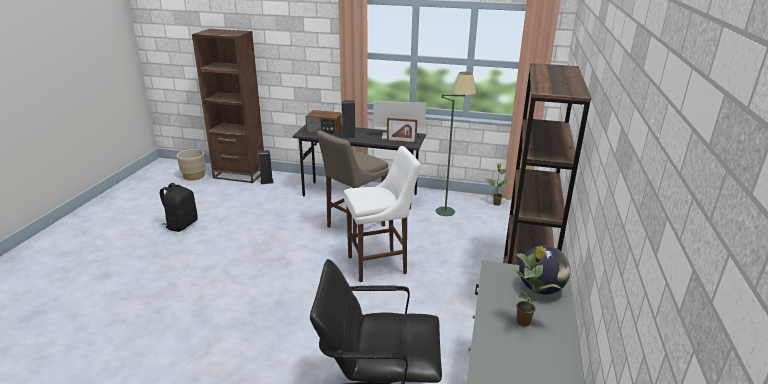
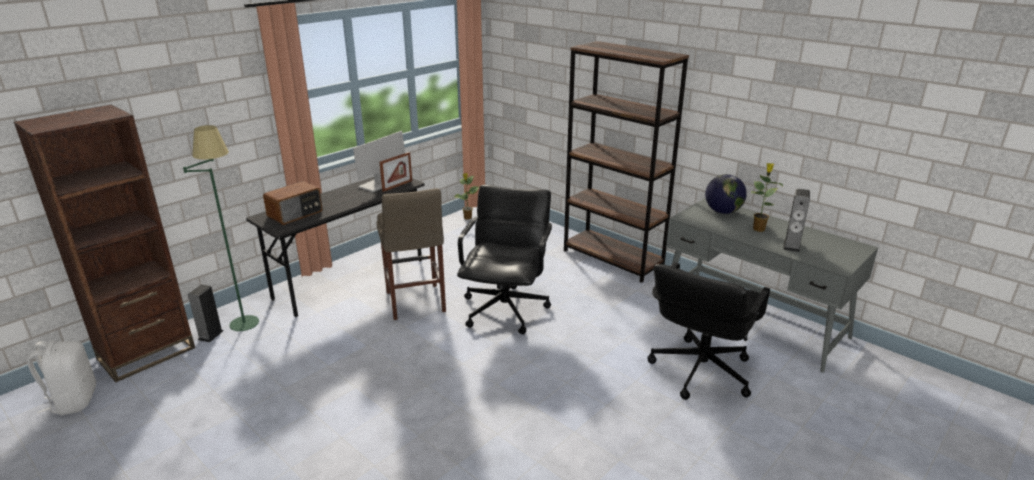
camera: 60 degrees left, 0 degrees up
black backpack [160,183,198,232] -> none
beige planter [177,149,206,181] -> white backpack [27,341,96,415]
speaker [341,100,356,139] -> speaker moved to [783,189,810,252]
white stool [344,146,421,282] -> black office chair [457,185,552,334]
green floor lamp [436,72,476,216] -> green floor lamp moved to [183,125,259,331]

